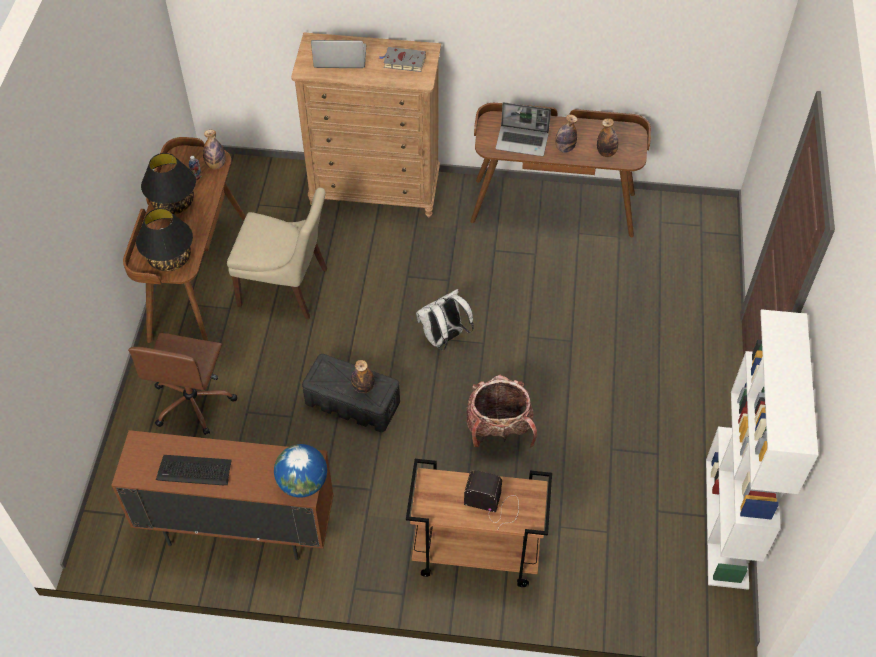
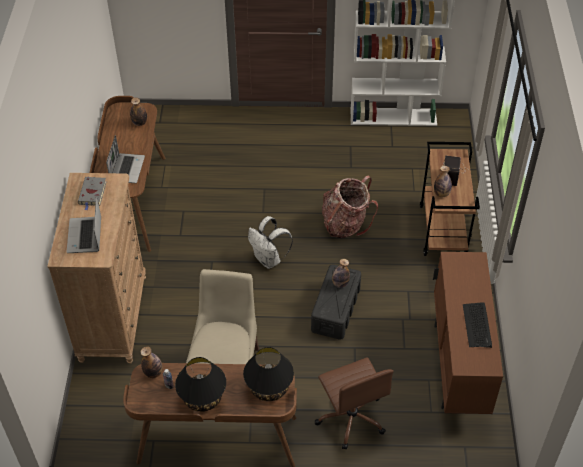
camera: 95 degrees left, 5 degrees down
brown office chair [128,333,237,435] -> brown office chair turned 60 degrees clockwise [315,357,394,449]
globe [274,444,327,498] -> none
bottle [555,115,578,153] -> bottle moved to [434,166,452,197]

